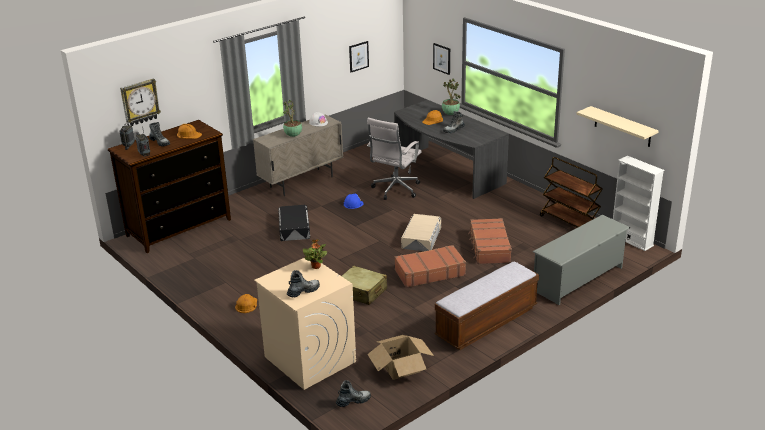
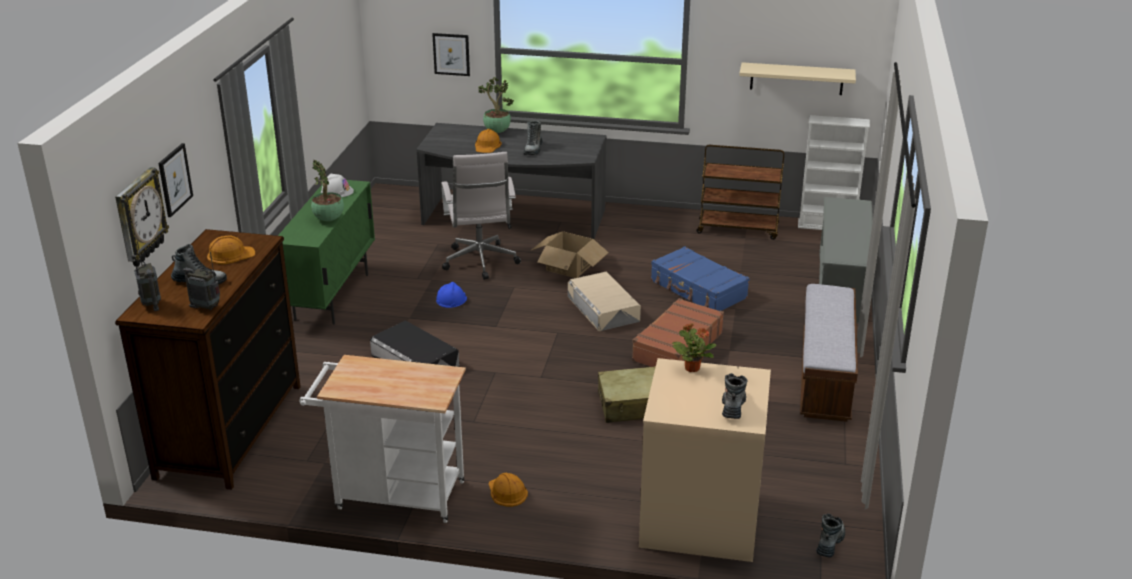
camera: 40 degrees left, 0 degrees up
beige cabinet [253,114,343,196] -> green cabinet [278,180,375,325]
picture [349,41,369,72] -> picture moved to [158,143,193,217]
cardboard box [367,335,434,380] -> cardboard box moved to [532,231,609,278]
brown suitcase [468,218,512,264] -> blue suitcase [651,246,750,311]
none -> white cart [299,355,466,523]

